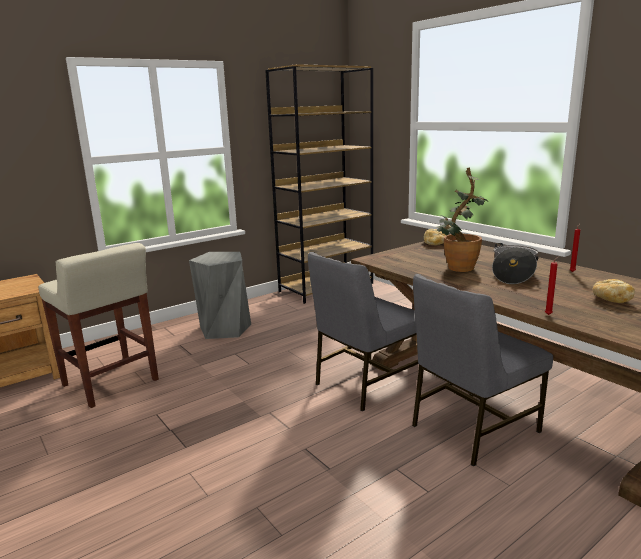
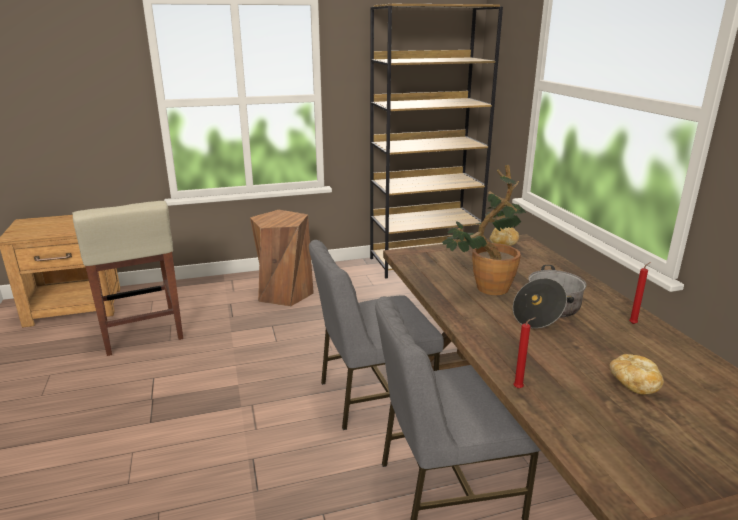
camera: 20 degrees right, 5 degrees up
grey stool [189,252,251,339] -> brown stool [250,210,314,307]

